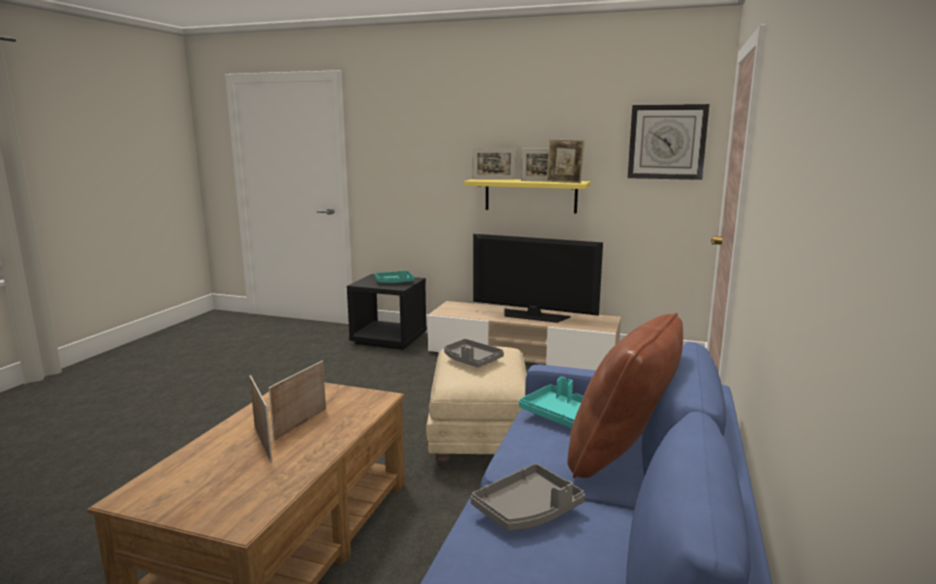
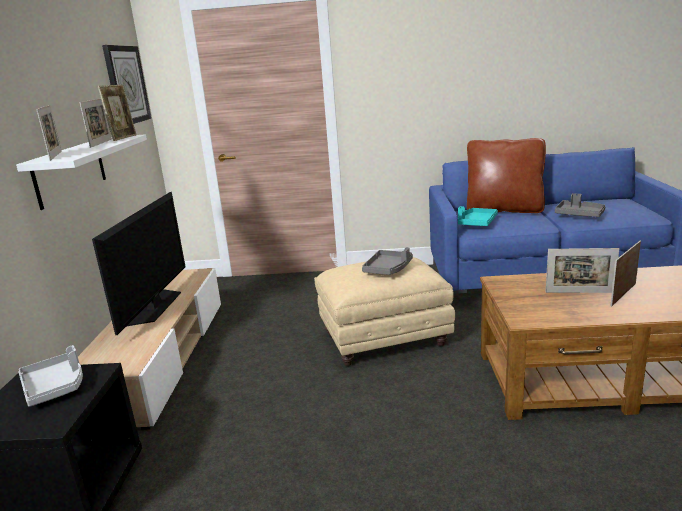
camera: 105 degrees left, 5 degrees up
turquoise tray [374,270,415,283] -> grey tray [18,345,83,407]
yellow shelf [464,179,591,214] -> white shelf [16,134,147,210]

